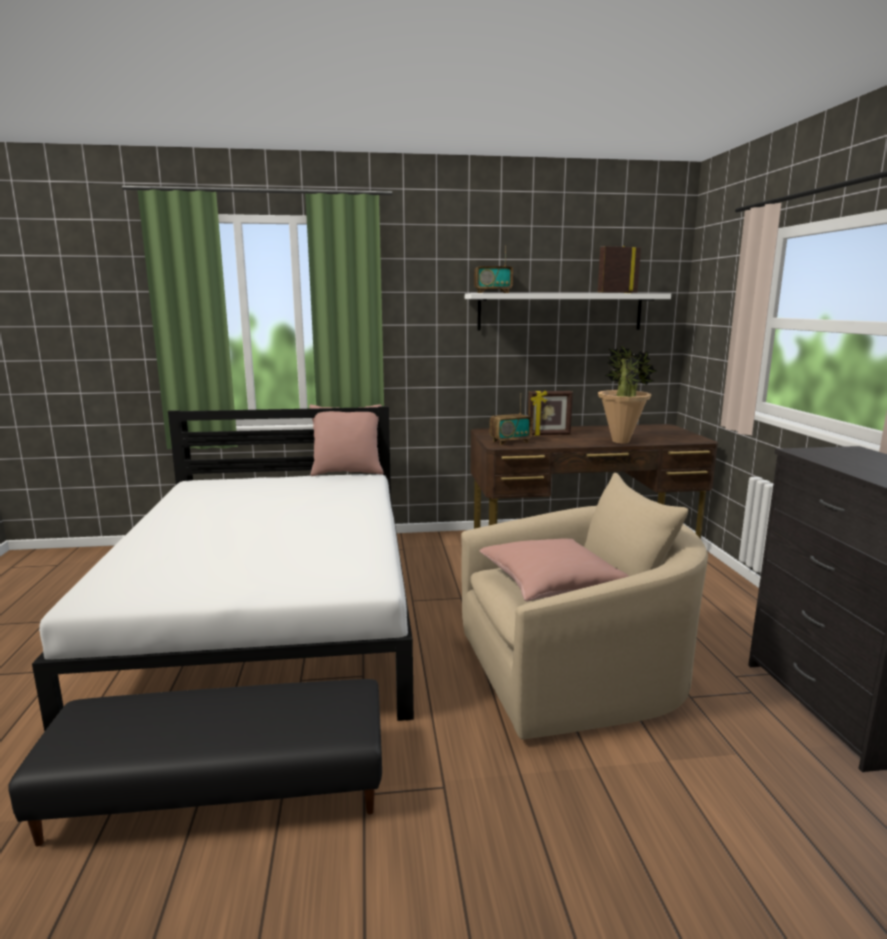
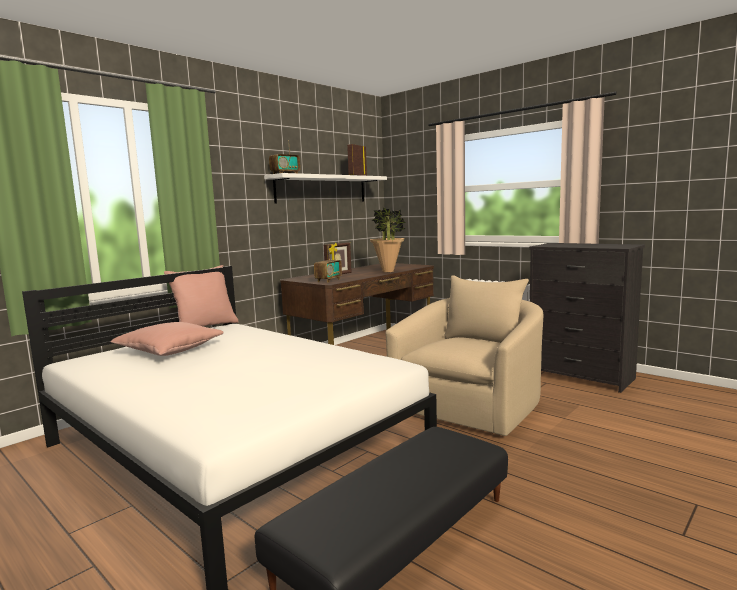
camera: 40 degrees left, 5 degrees down
pink pillow [479,539,629,601] -> pink pillow moved to [110,322,224,356]

